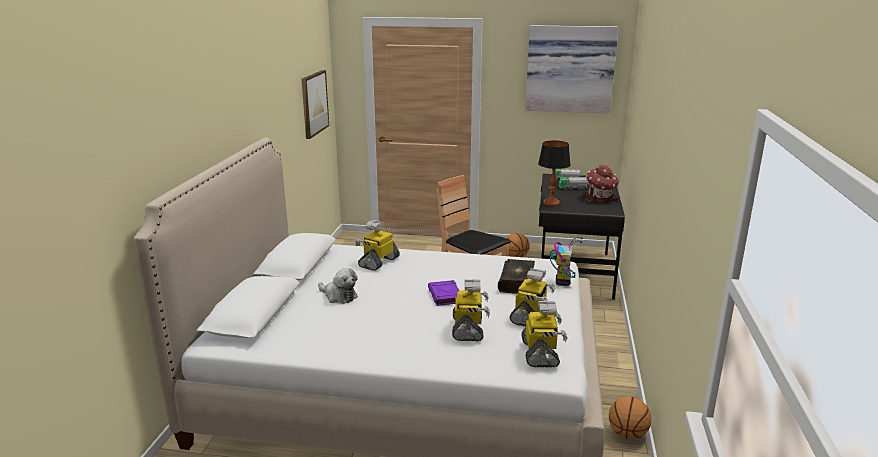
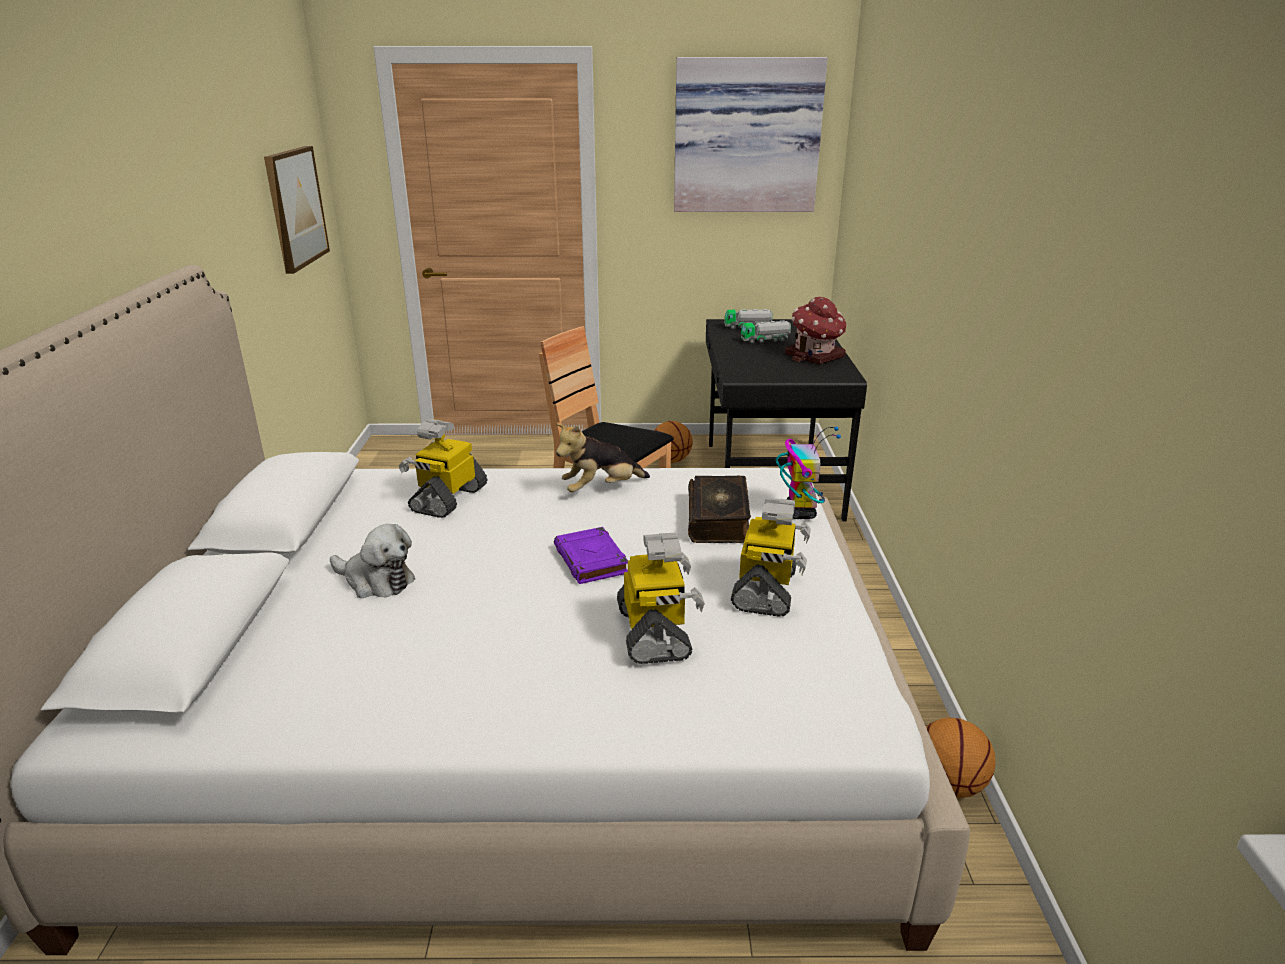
camera: 10 degrees left, 5 degrees up
toy robot [521,301,568,367] -> none
table lamp [538,140,571,206] -> none
none -> plush toy [556,423,650,492]

